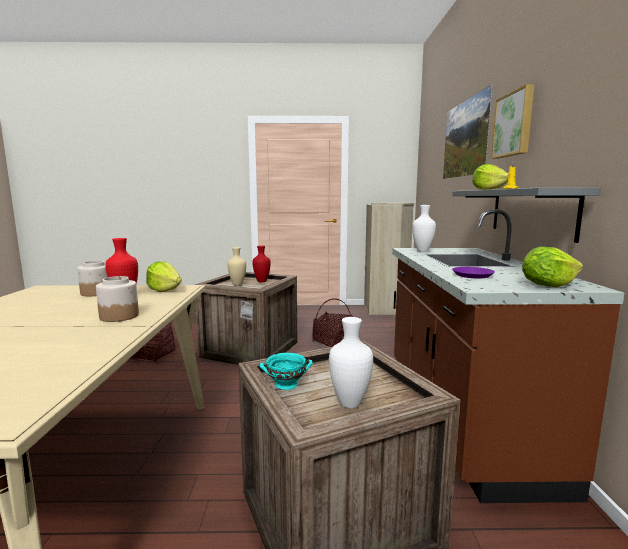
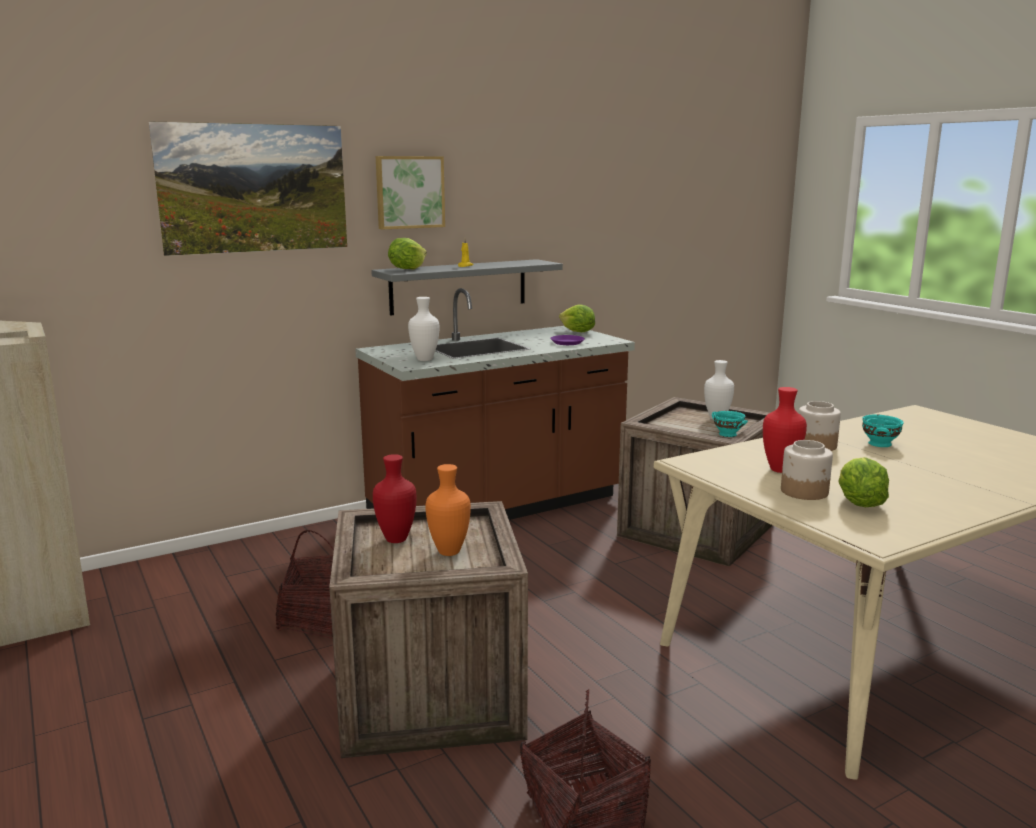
camera: 120 degrees left, 5 degrees up
lettuce [146,261,182,292] -> lettuce moved to [838,457,889,507]
beige vase [227,247,246,286] -> orange vase [426,464,471,556]
none -> turquoise bowl [862,415,904,447]

